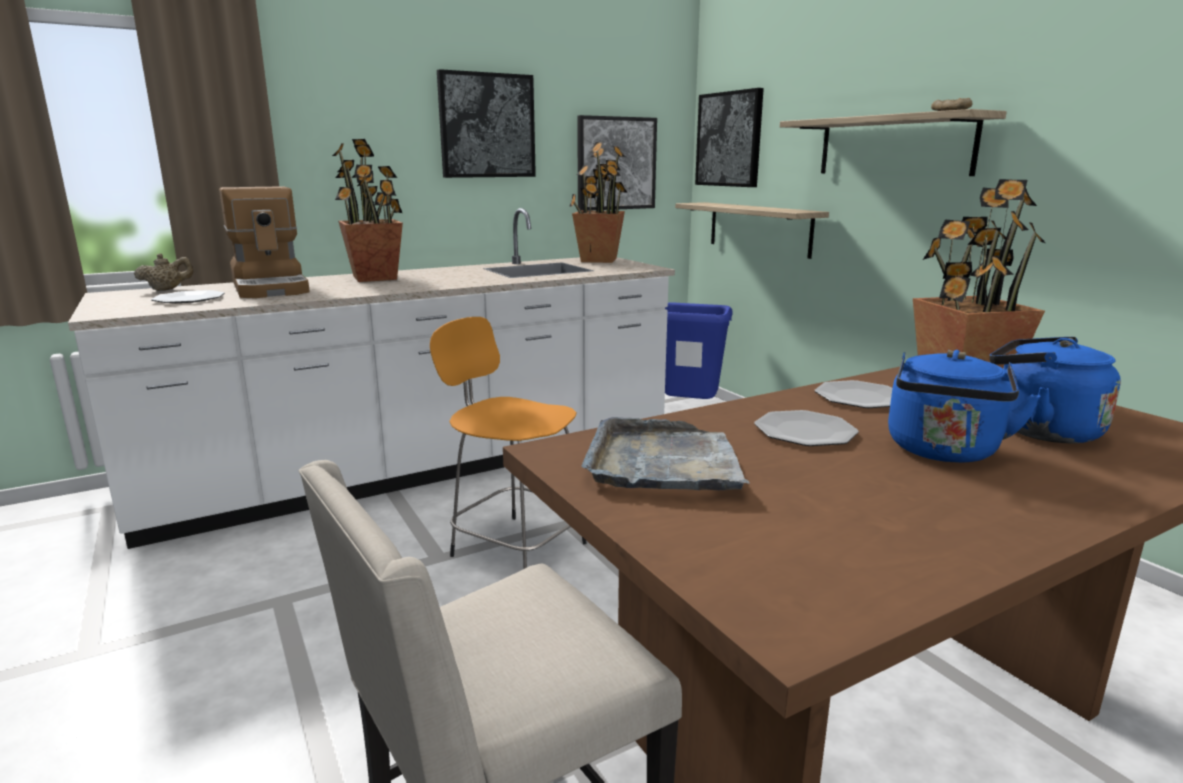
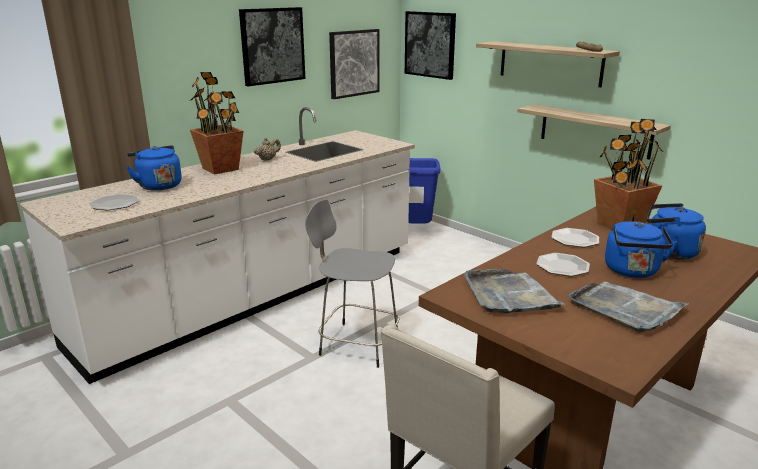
camera: 15 degrees left, 5 degrees up
beige teapot [134,253,194,291] -> beige teapot moved to [254,138,281,161]
coffee machine [219,186,310,298] -> blue kettle [127,145,182,191]
orange stool [430,317,586,569] -> grey stool [305,199,400,368]
potted plant [569,142,628,263] -> none
shelf [675,202,829,259] -> shelf moved to [517,104,671,160]
none -> grey tray [568,281,689,333]

